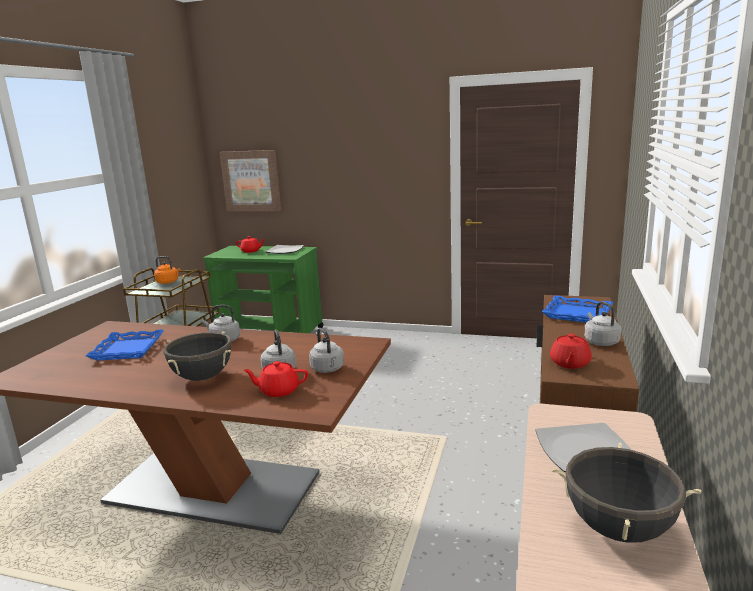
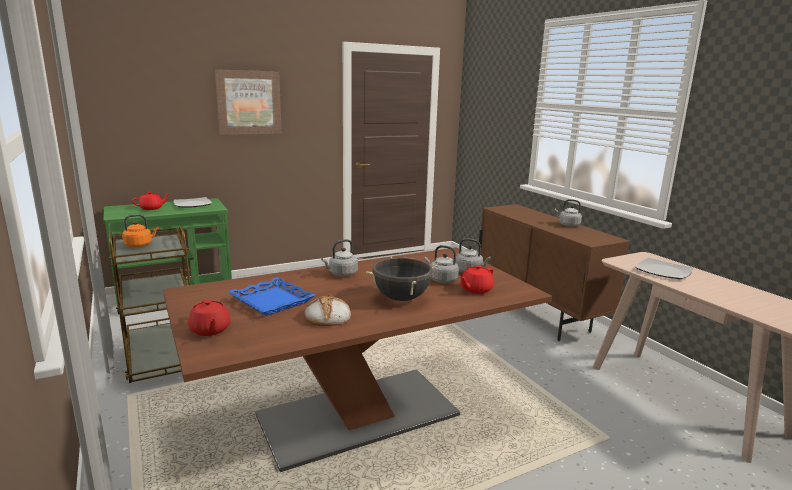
camera: 45 degrees left, 0 degrees up
picture [219,150,281,211] -> picture moved to [215,69,282,135]
blue tray [542,295,613,323] -> none
red teapot [550,334,592,369] -> red teapot moved to [188,300,231,336]
black cooking pot [552,443,701,543] -> none
none -> bread [304,295,351,326]

